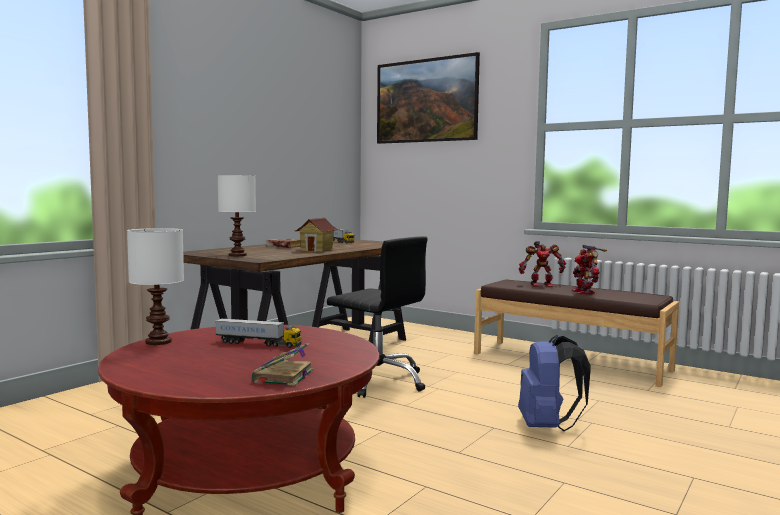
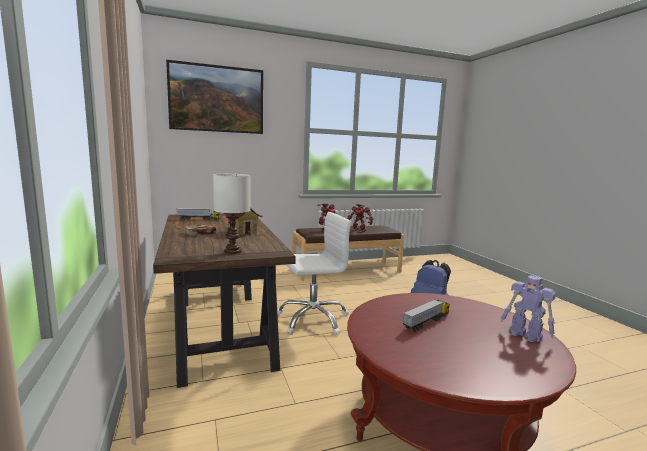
camera: 55 degrees left, 5 degrees up
white table lamp [127,228,184,345] -> none
book [252,342,314,386] -> toy robot [501,275,556,342]
black office chair [327,236,428,398] -> white office chair [277,212,351,335]

